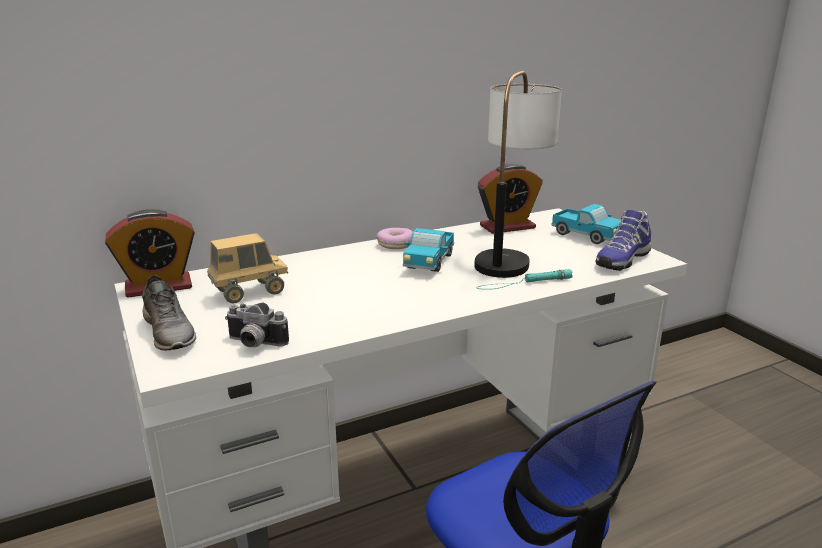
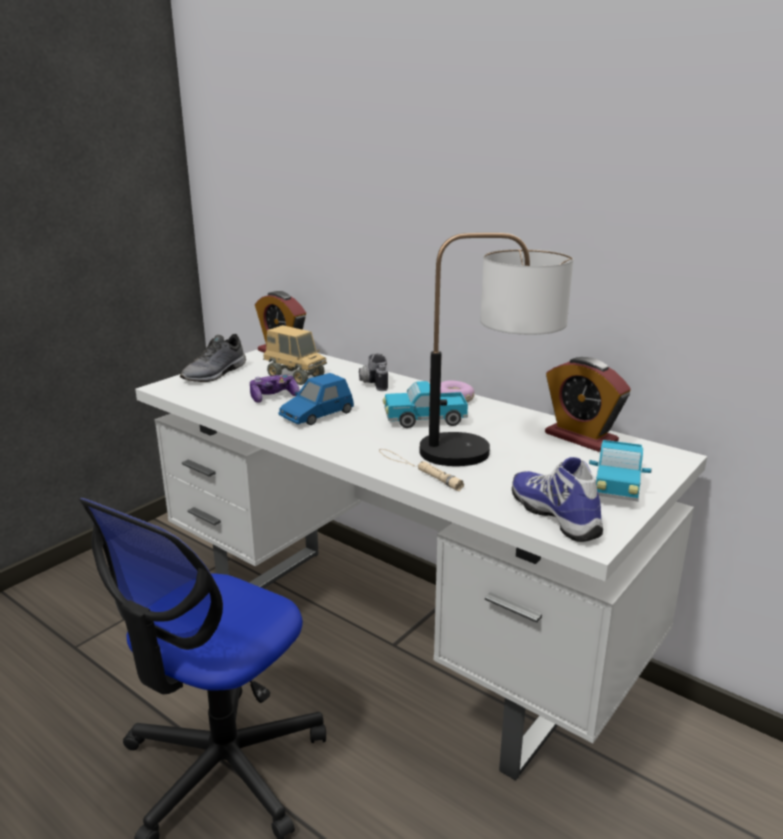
camera: 65 degrees right, 0 degrees up
camera [225,303,289,347] -> camera moved to [359,353,388,391]
turquoise flashlight [476,269,573,290] -> beige flashlight [379,449,464,491]
shoe [596,210,651,271] -> shoe turned 45 degrees clockwise [512,457,603,542]
none -> game controller [250,375,299,403]
none -> blue toy car [279,373,354,425]

